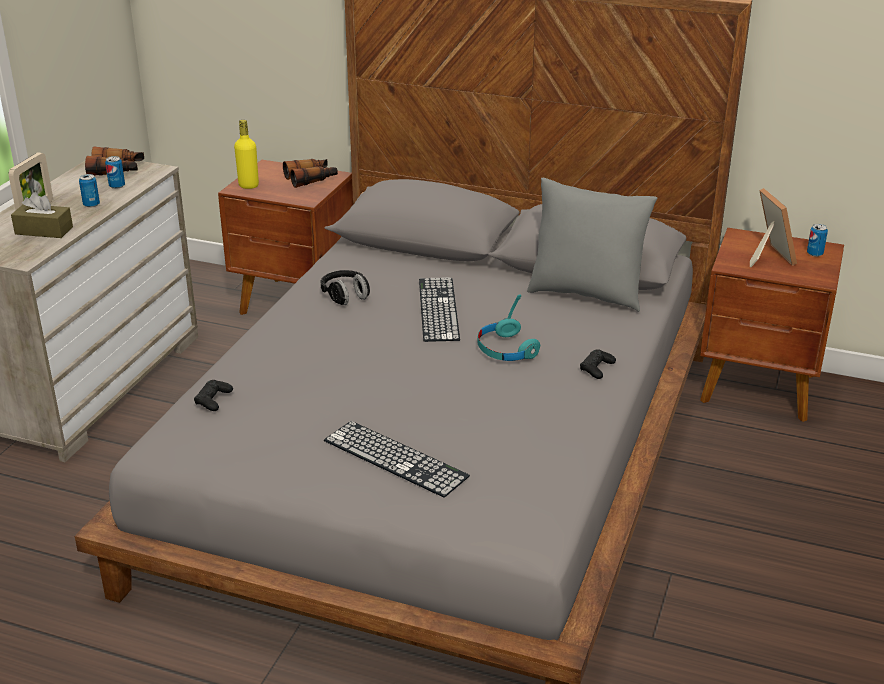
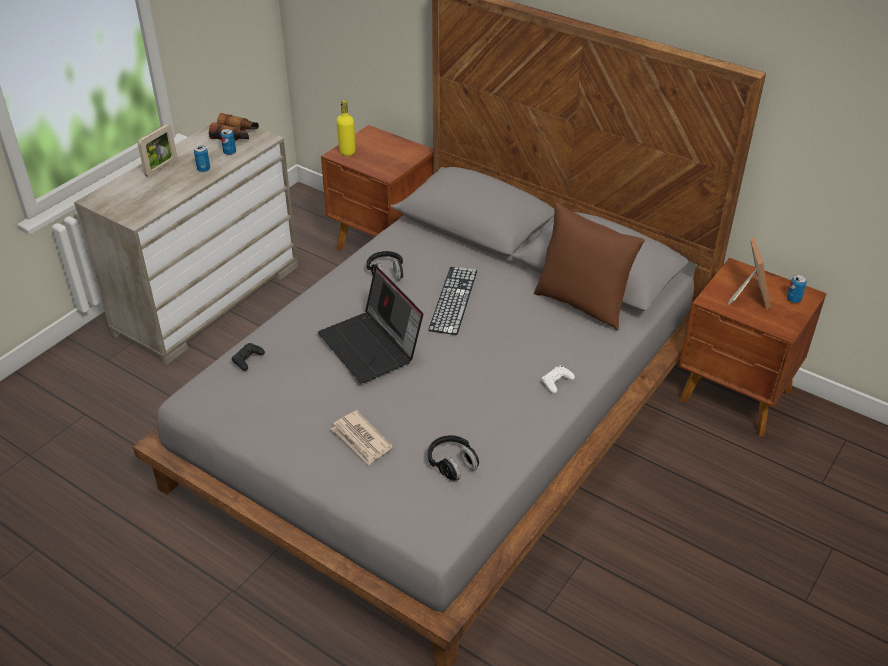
camera: 15 degrees right, 10 degrees up
brown tissue box [11,192,73,238] -> none
binoculars [283,159,338,188] -> none
keyboard [324,421,470,498] -> newspaper [331,410,393,465]
turquoise headphones [477,294,541,361] -> none
grey pillow [527,178,657,312] -> brown pillow [534,203,645,331]
black game controller [580,349,616,379] -> white game controller [542,366,575,393]
none -> laptop [318,266,423,383]
none -> black headphones [428,435,479,481]

